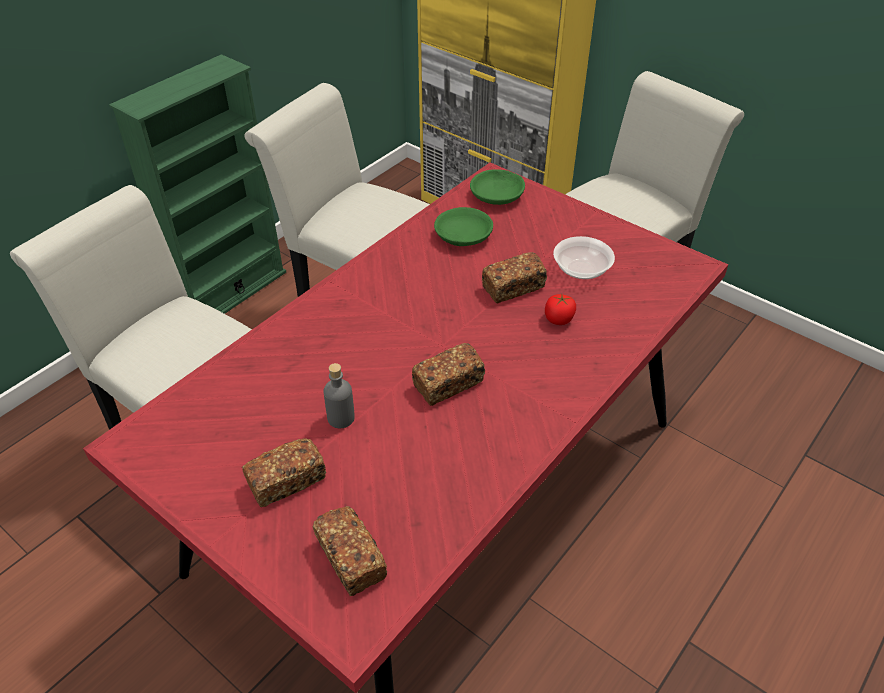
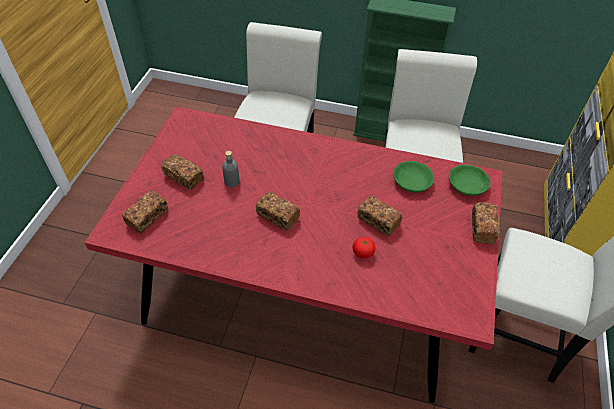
camera: 65 degrees right, 5 degrees up
bowl [553,236,615,279] -> none
none -> bread [472,202,500,244]

